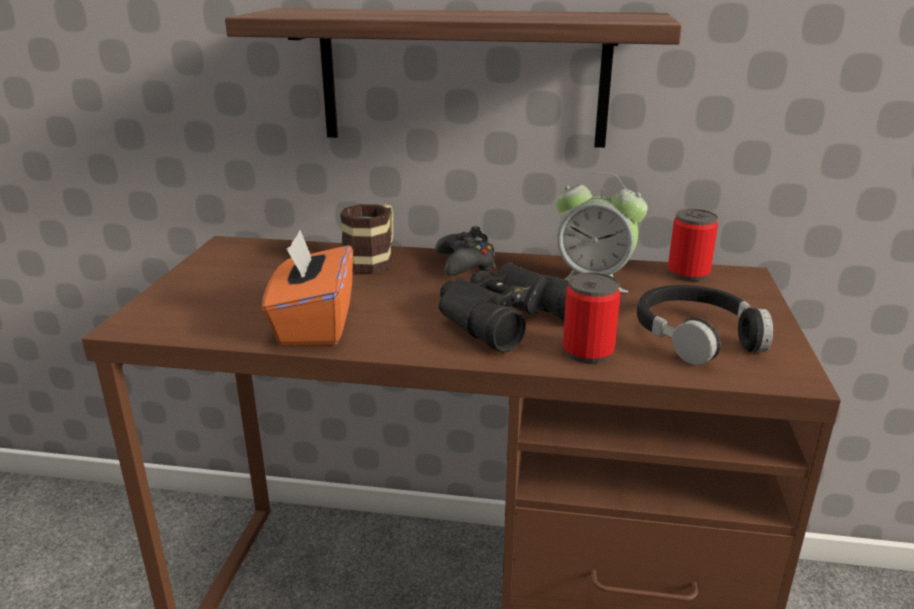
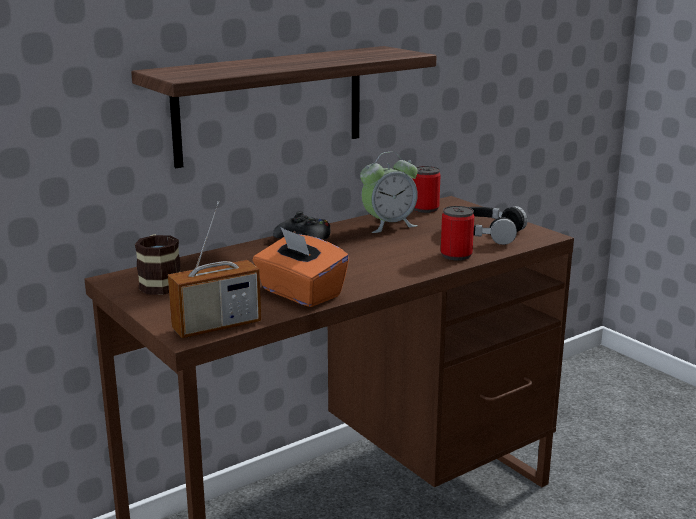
camera: 45 degrees left, 5 degrees down
mug [340,204,394,274] -> mug moved to [135,234,180,295]
black binoculars [438,262,569,353] -> none
none -> radio [168,201,261,338]

